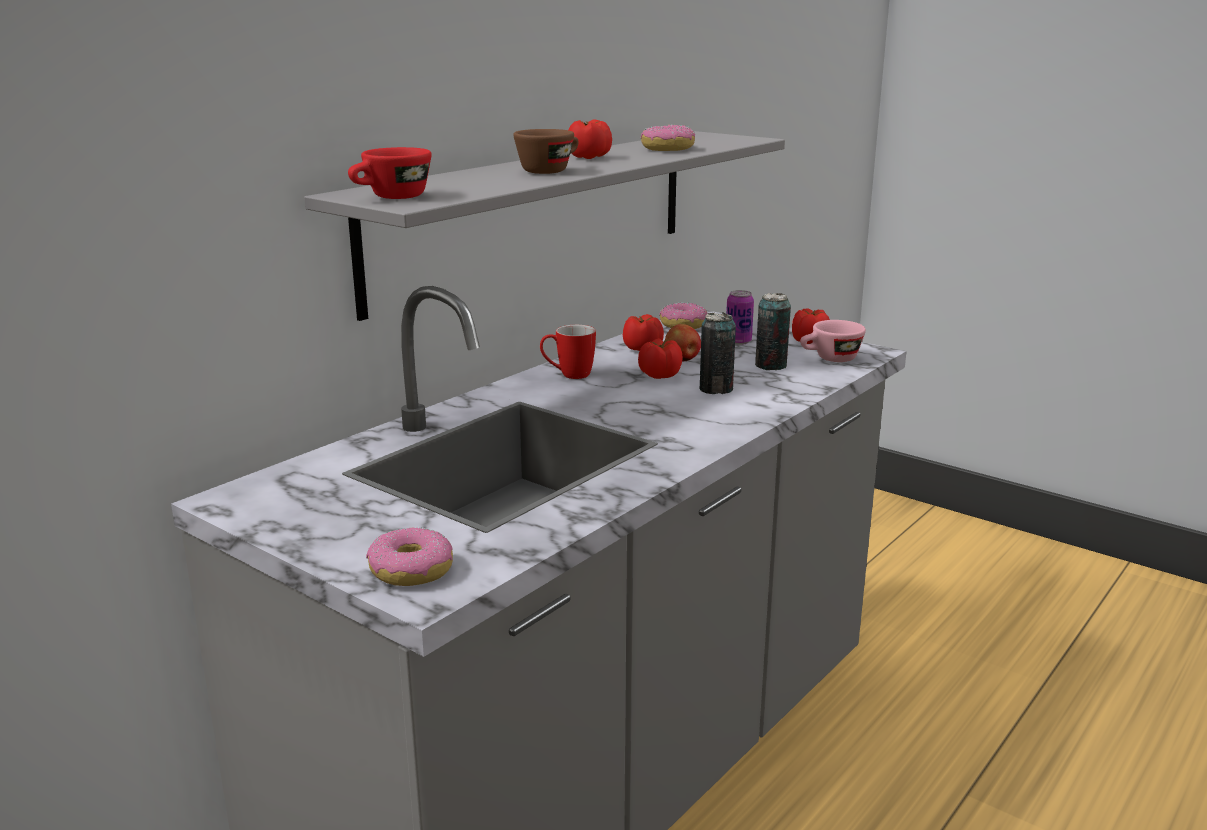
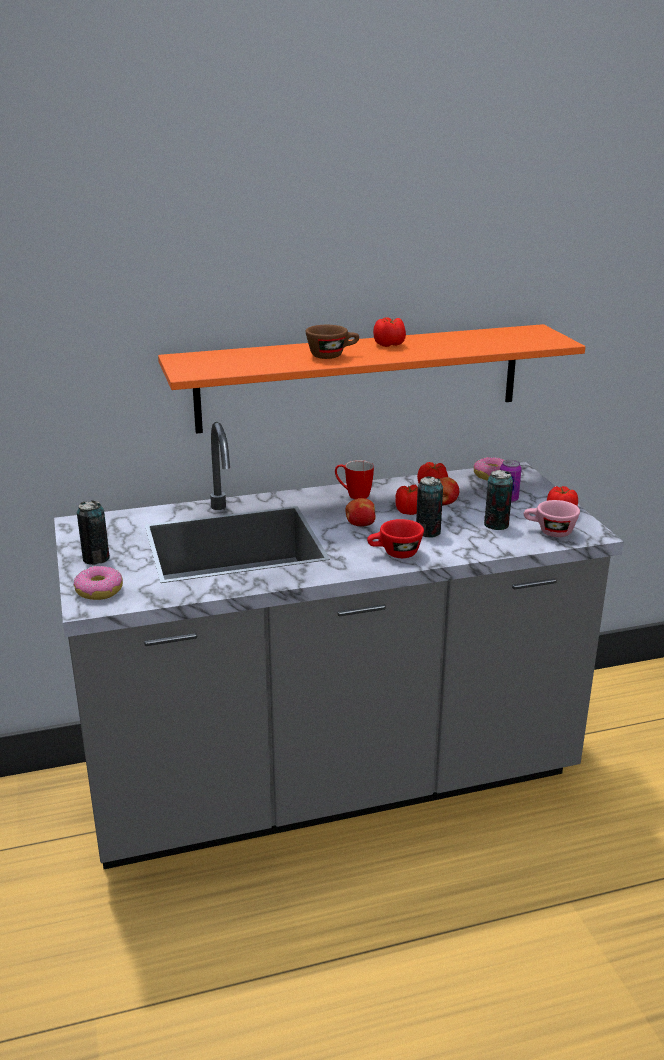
camera: 35 degrees right, 5 degrees up
grey shelf [304,131,785,321] -> orange shelf [158,324,585,434]
red cup [348,147,431,199] -> red cup moved to [367,519,424,558]
donut [641,124,695,151] -> none
none -> can [77,500,110,565]
none -> apple [346,498,375,527]

